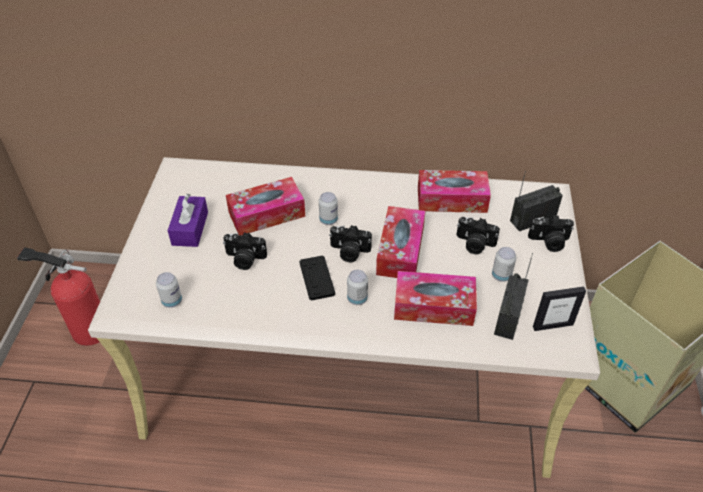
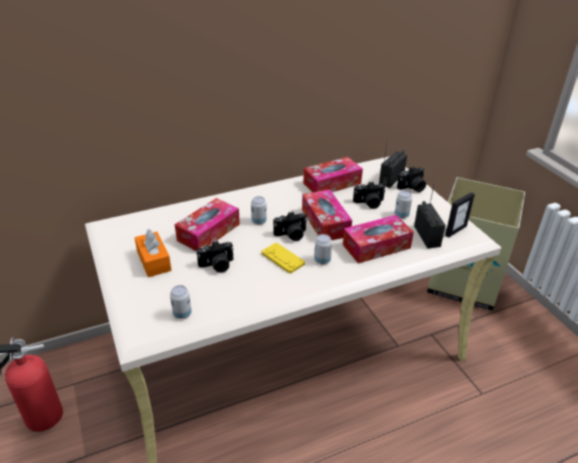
camera: 30 degrees left, 10 degrees down
purple tissue box [168,194,208,247] -> orange tissue box [135,229,172,277]
black game controller [299,256,335,301] -> yellow game controller [261,243,305,273]

